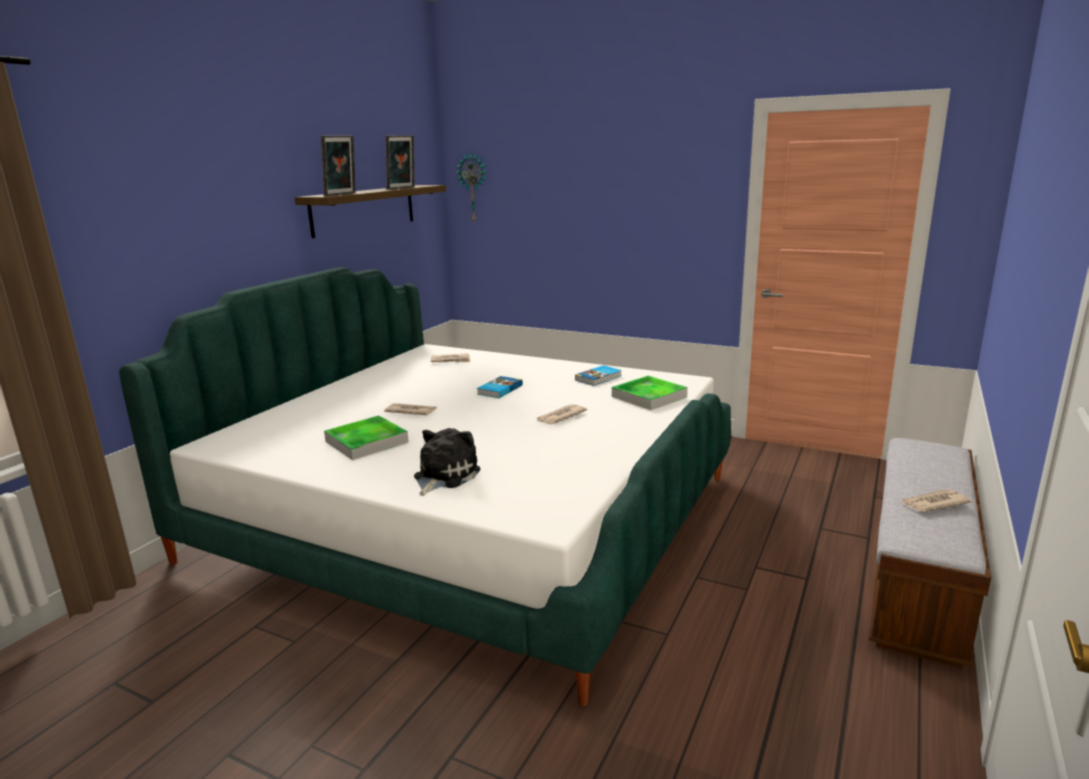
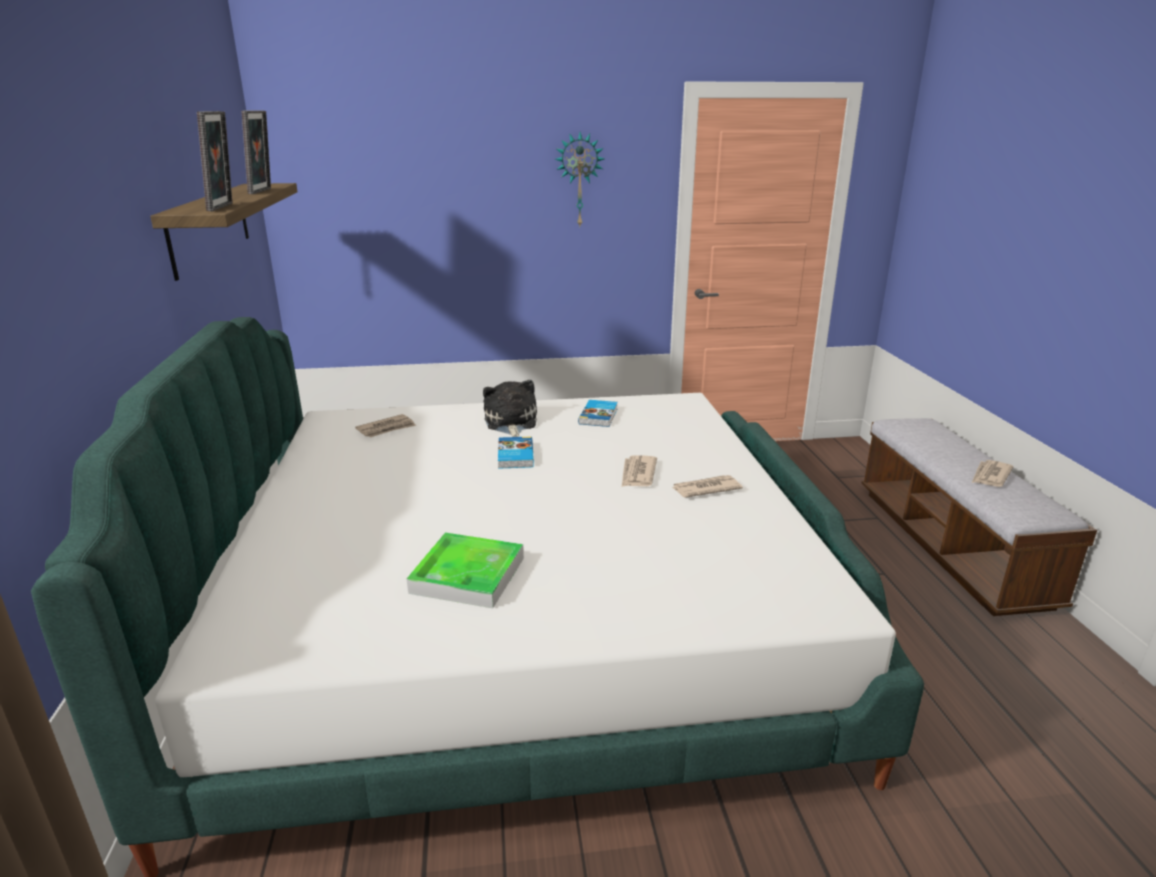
camera: 35 degrees left, 5 degrees up
newspaper [384,403,437,415] -> newspaper moved to [672,475,743,498]
plush toy [414,428,481,496] -> plush toy moved to [483,380,537,437]
wall clock [455,152,487,224] -> wall clock moved to [555,132,604,226]
tray [612,376,688,410] -> none

